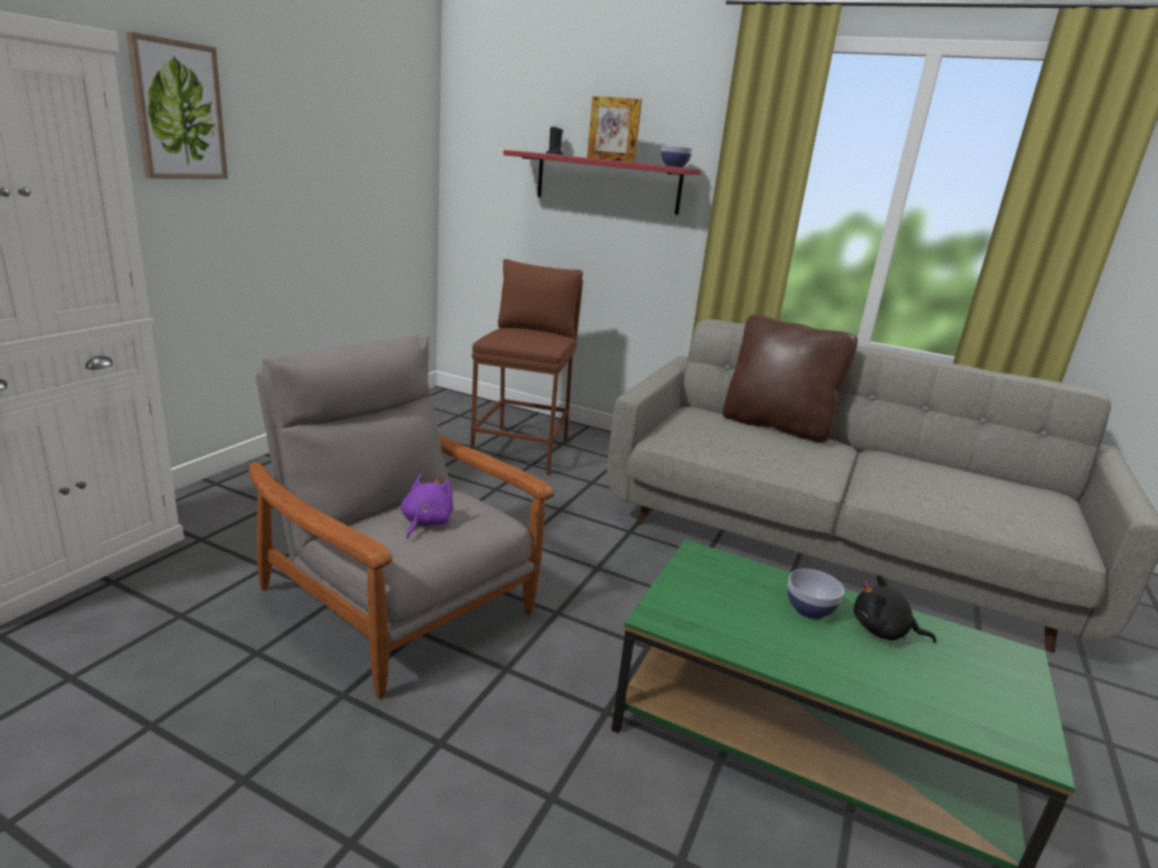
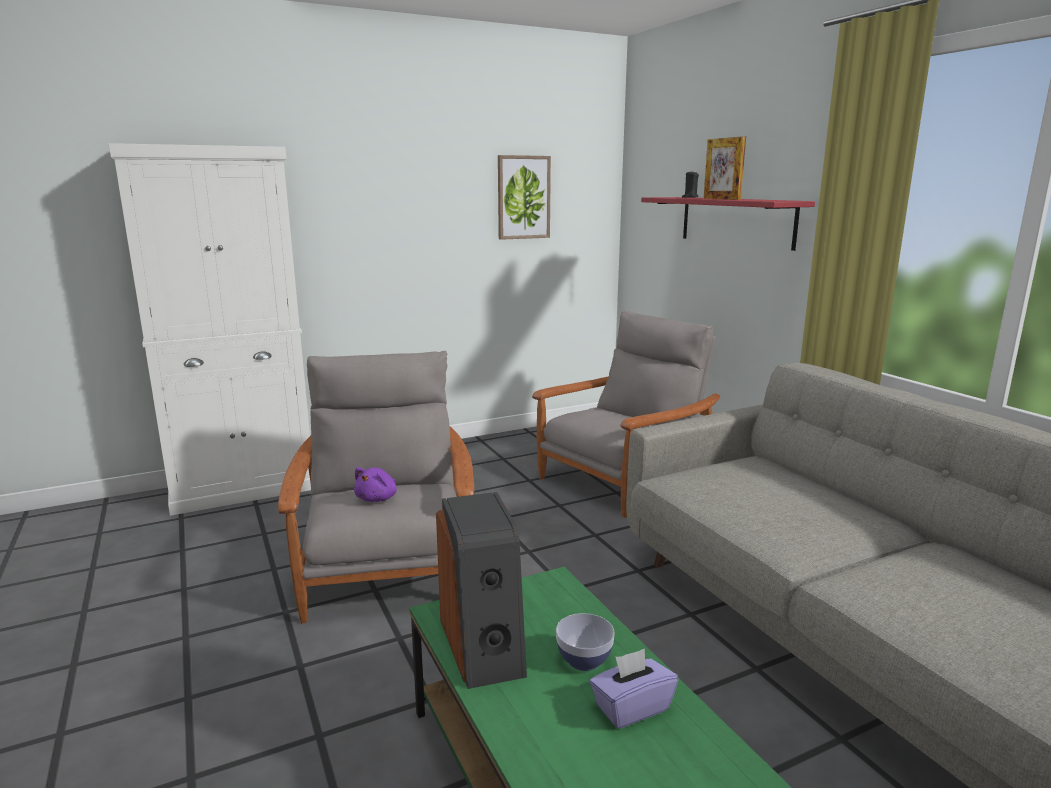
camera: 40 degrees right, 5 degrees down
picture [126,32,228,179] -> picture moved to [498,155,551,240]
purple plush toy [401,474,453,539] -> purple plush toy turned 150 degrees clockwise [354,467,397,502]
brown stool [470,259,583,475] -> grey armchair [532,311,720,518]
bowl [661,145,693,168] -> none
brown pillow [722,315,858,443] -> none
black plush toy [853,574,936,643] -> purple tissue box [590,649,679,729]
none -> speaker [436,492,527,689]

